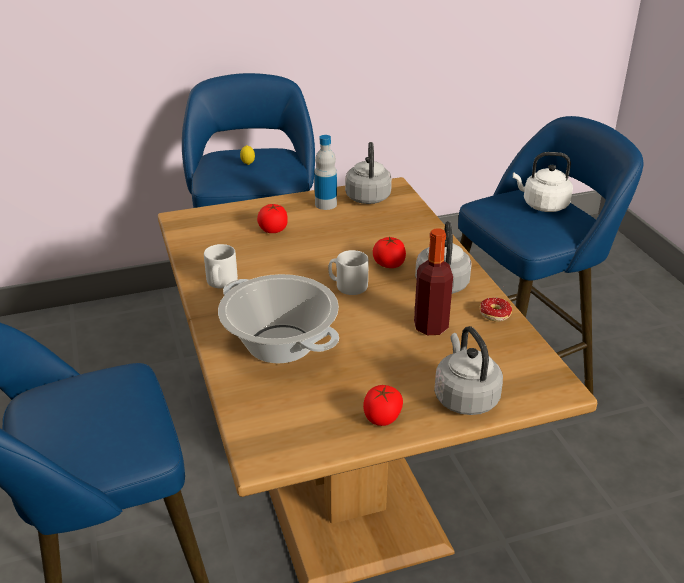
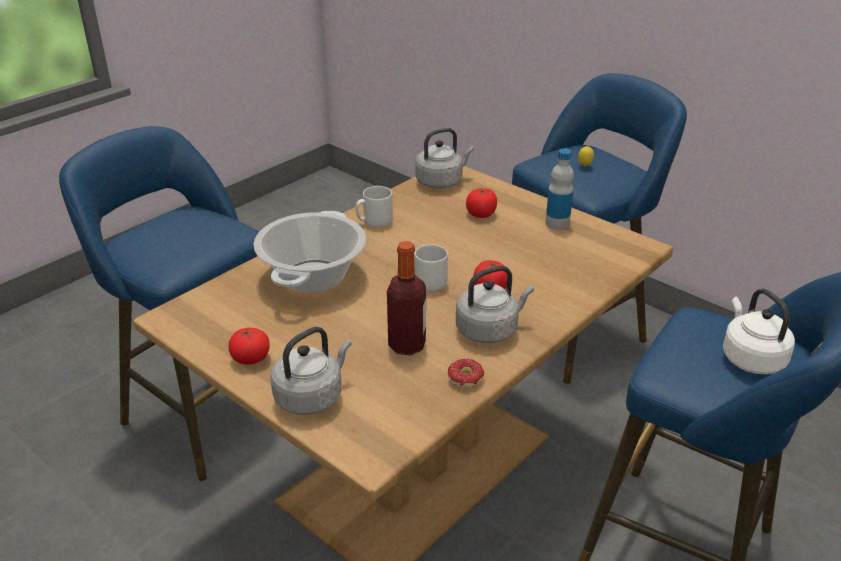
camera: 60 degrees right, 0 degrees up
grey kettle [345,142,392,204] -> grey kettle moved to [415,128,474,189]

